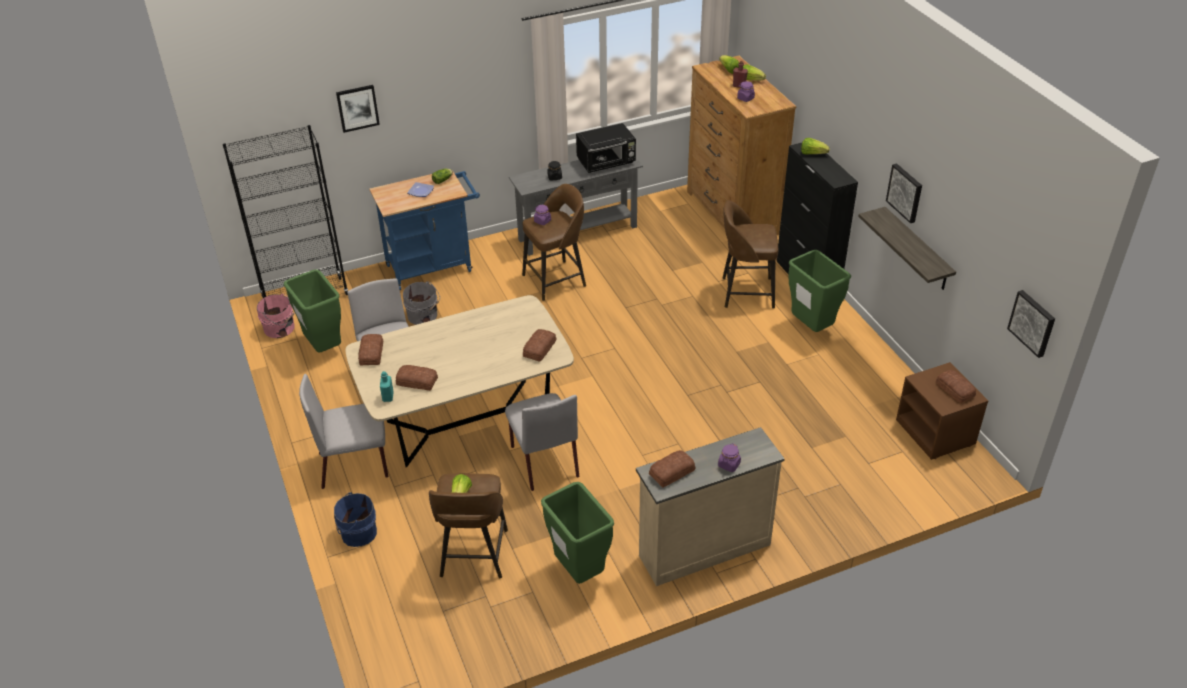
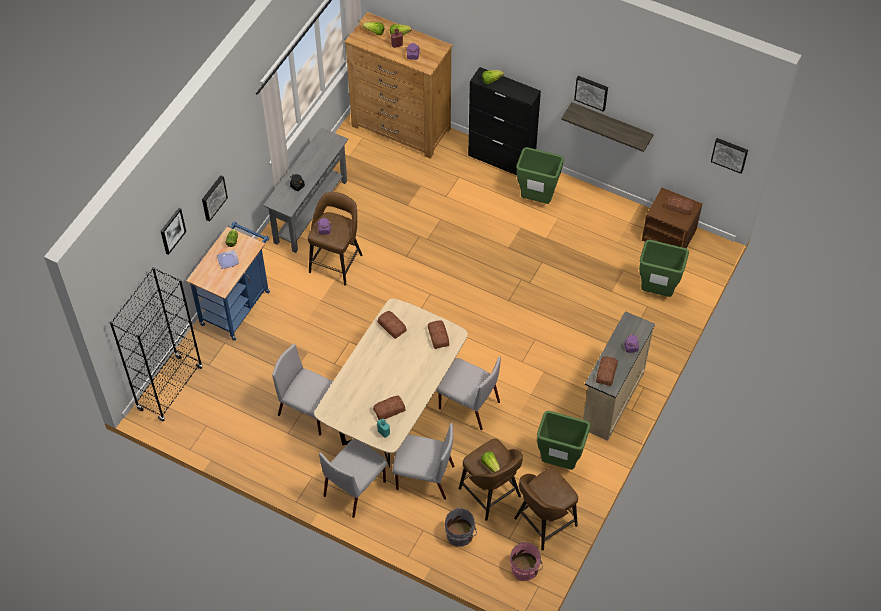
camera: 40 degrees left, 15 degrees up
pink bucket [257,294,295,338] -> pink bucket moved to [510,541,543,581]
green trash can [284,269,341,352] -> green trash can moved to [639,240,689,297]
blue bucket [334,492,377,547] -> none
bread [358,334,383,365] -> bread moved to [378,311,407,339]
grey bucket [403,281,440,325] -> grey bucket moved to [445,507,477,547]
black microwave [576,123,636,173] -> none
brown stool [722,200,778,308] -> brown stool moved to [514,468,578,551]
none -> picture [202,175,228,222]
none -> grey chair [392,423,455,500]

